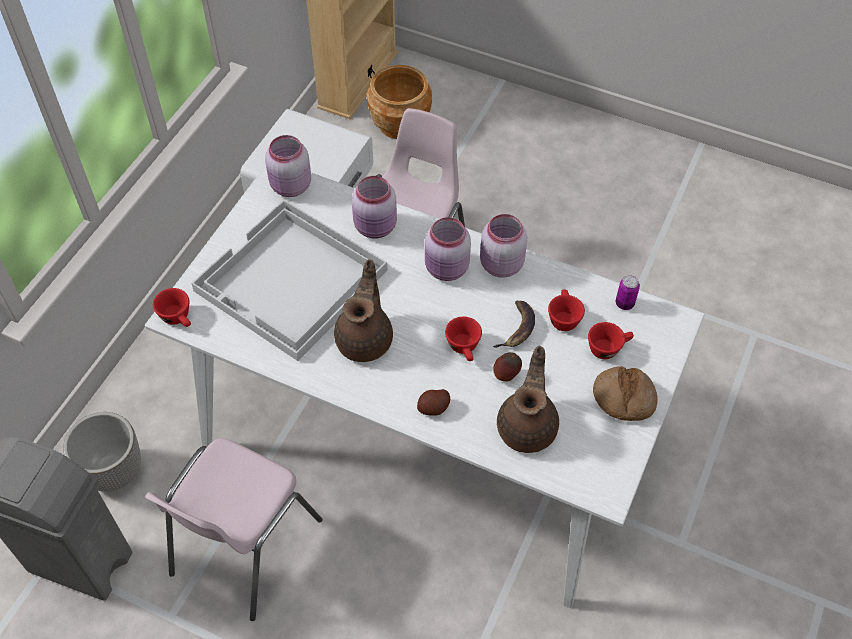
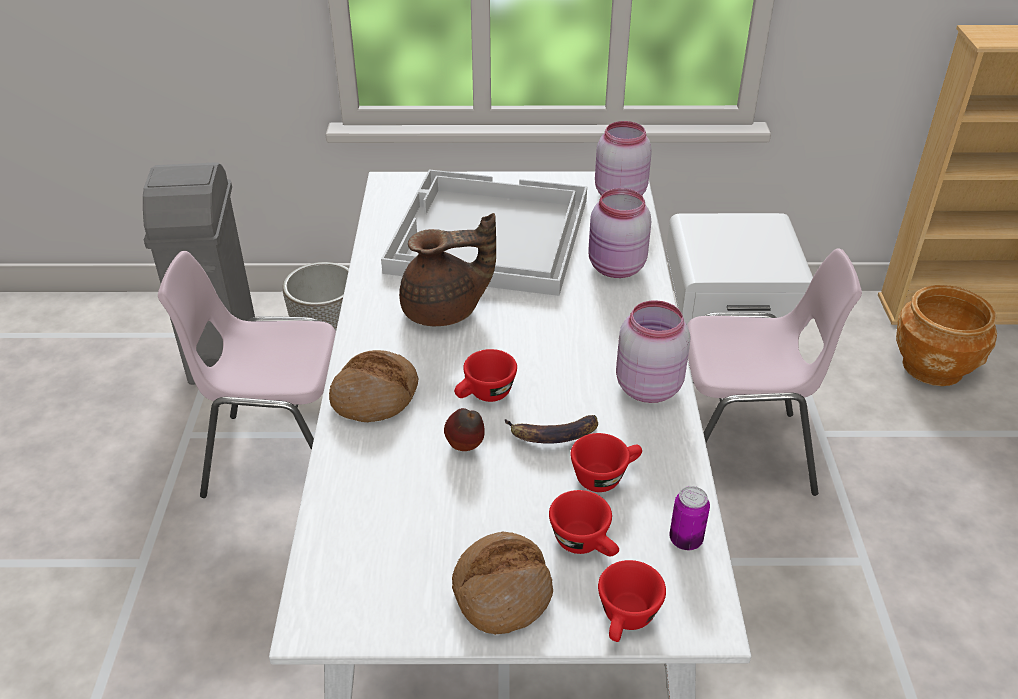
camera: 65 degrees right, 15 degrees down
red cup [153,288,191,327] -> red cup moved to [598,560,666,642]
potato [417,389,450,416] -> bread [329,350,418,422]
pink jar [425,217,471,281] -> none
brown teapot [497,346,559,453] -> none

